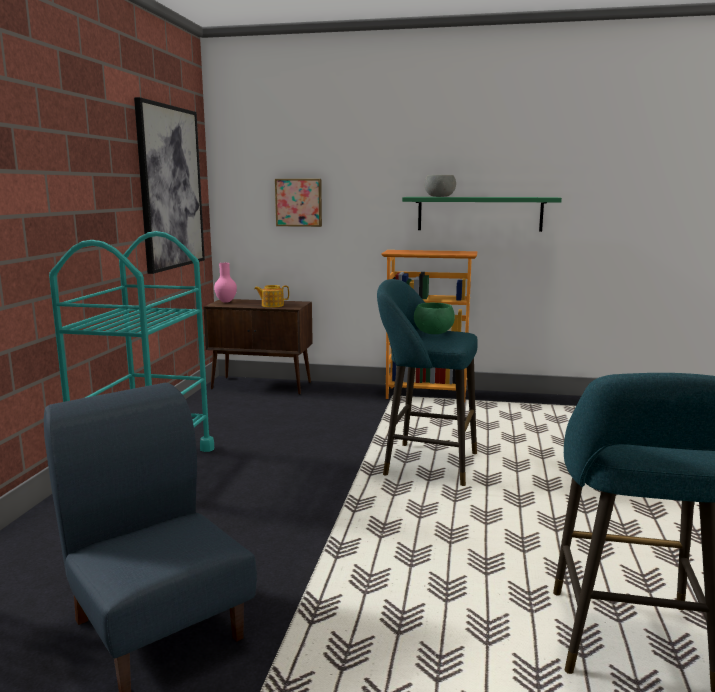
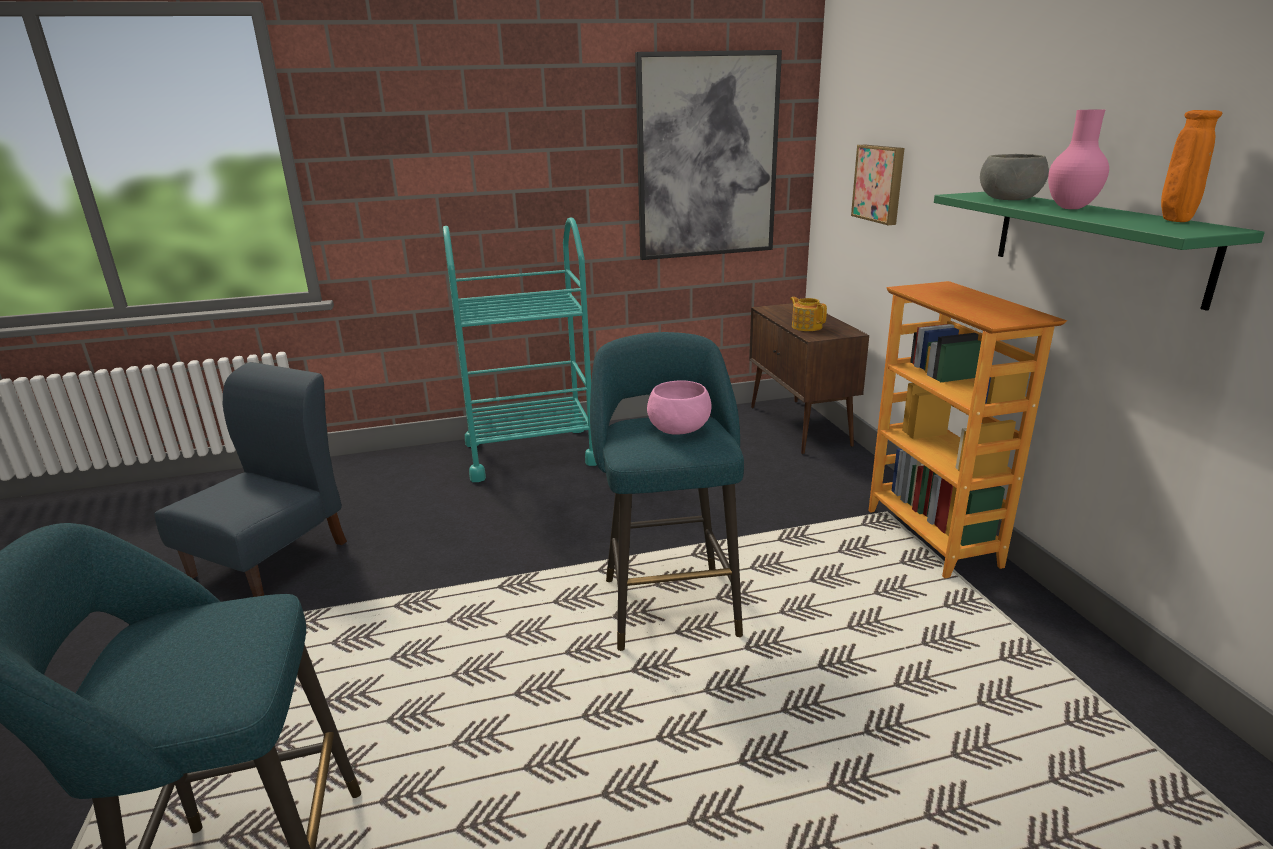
camera: 65 degrees right, 10 degrees up
pink vase [214,263,237,303] -> pink vase moved to [1048,109,1109,209]
green bowl [414,303,455,334] -> pink bowl [647,380,711,435]
none -> orange vase [1161,110,1222,222]

